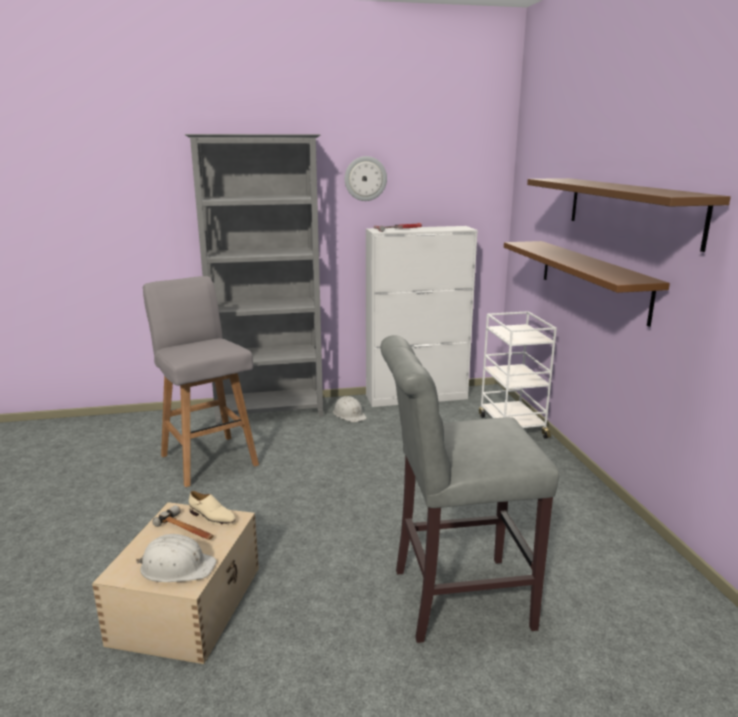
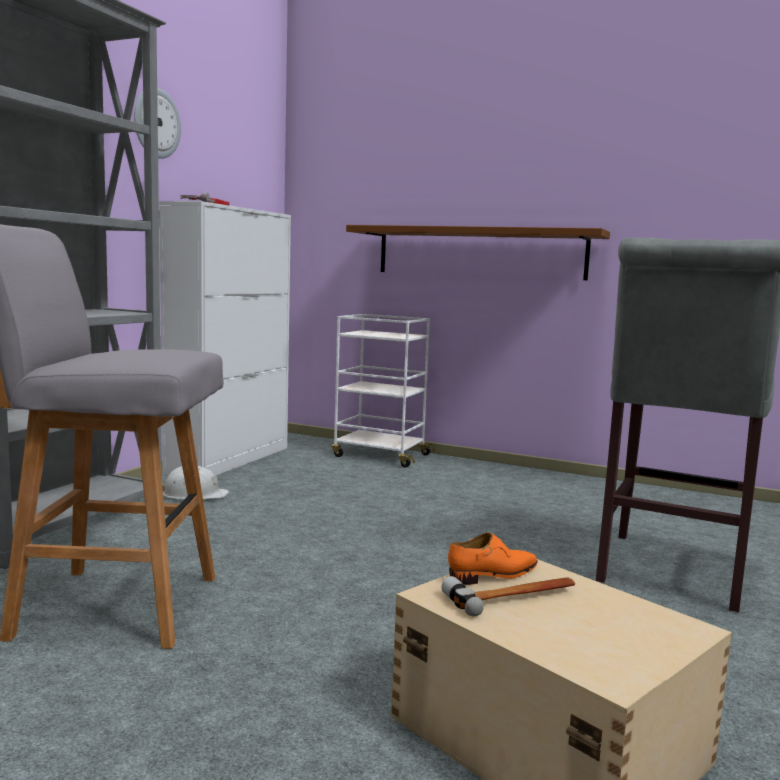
camera: 55 degrees left, 10 degrees down
white hard hat [136,534,217,582] -> none
beige shoe [189,491,236,525] -> orange shoe [448,532,538,585]
brown shelf [527,178,731,252] -> none

